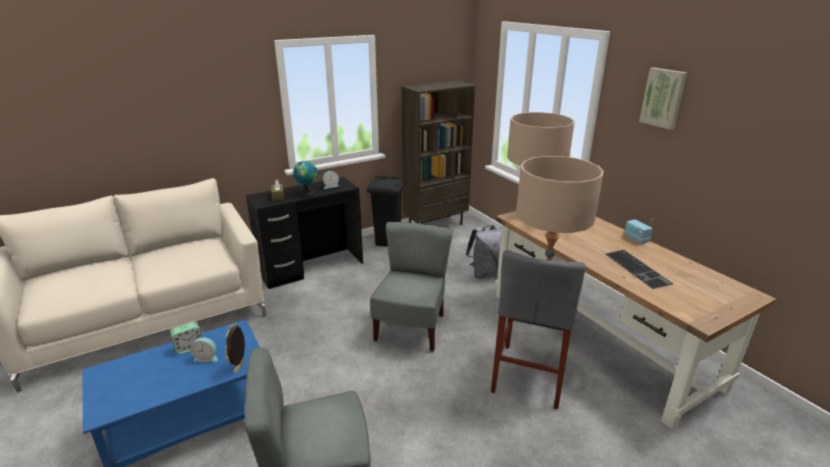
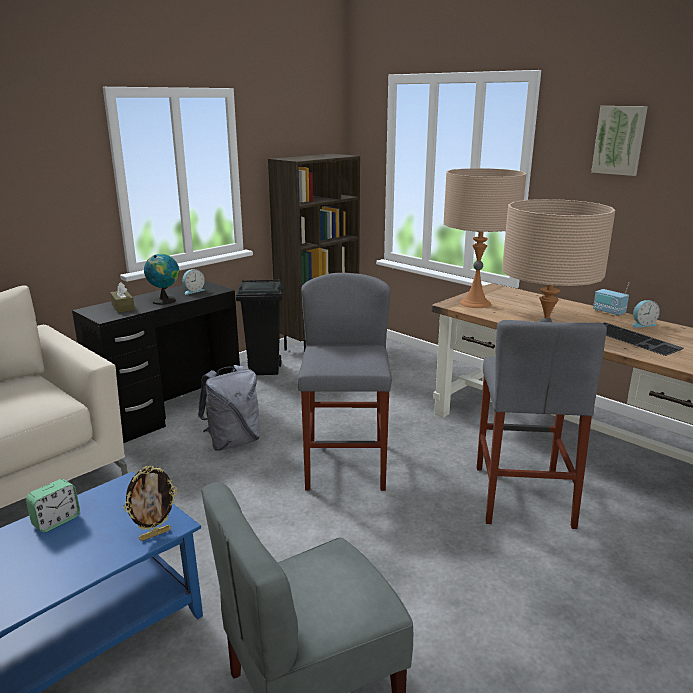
camera: 15 degrees left, 5 degrees down
alarm clock [190,337,218,362] -> alarm clock moved to [632,300,660,328]
picture frame [225,324,245,374] -> picture frame turned 120 degrees counterclockwise [123,466,178,541]
grey chair [370,222,453,352] -> grey stool [297,273,392,491]
grey backpack [466,225,502,279] -> grey backpack moved to [198,365,260,451]

